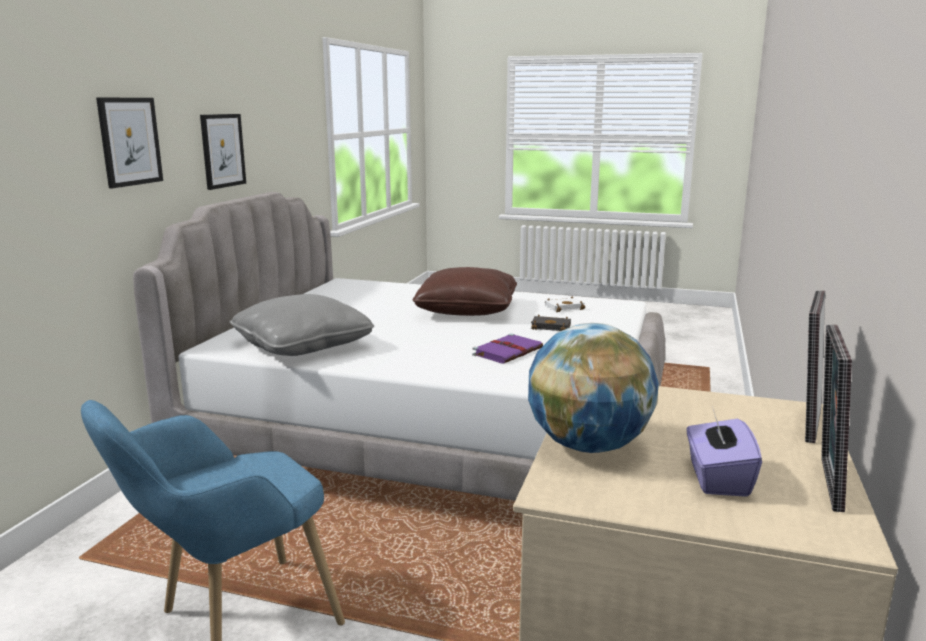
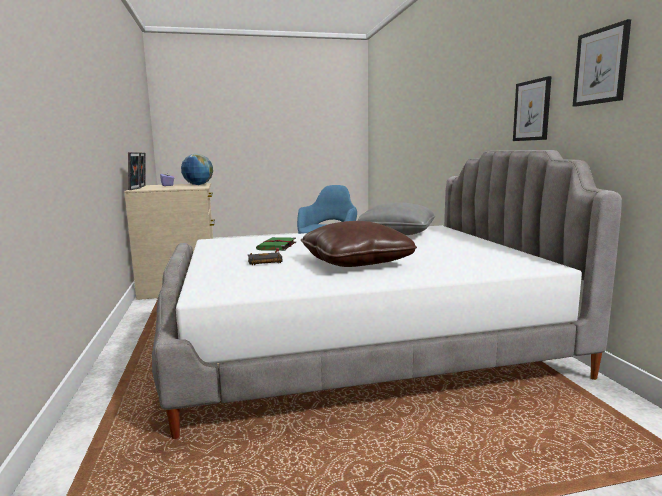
camera: 150 degrees right, 5 degrees down
picture [96,97,163,188] -> picture moved to [573,19,631,107]
purple book [472,334,543,364] -> green book [256,237,296,252]
white book [545,296,585,312] -> none

